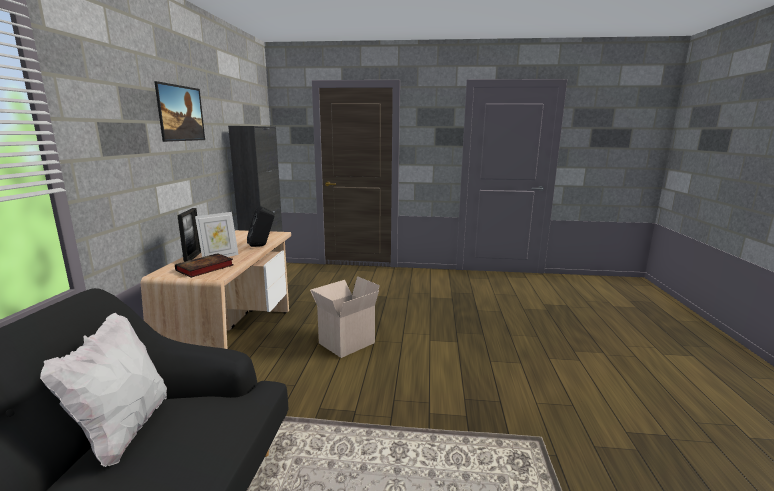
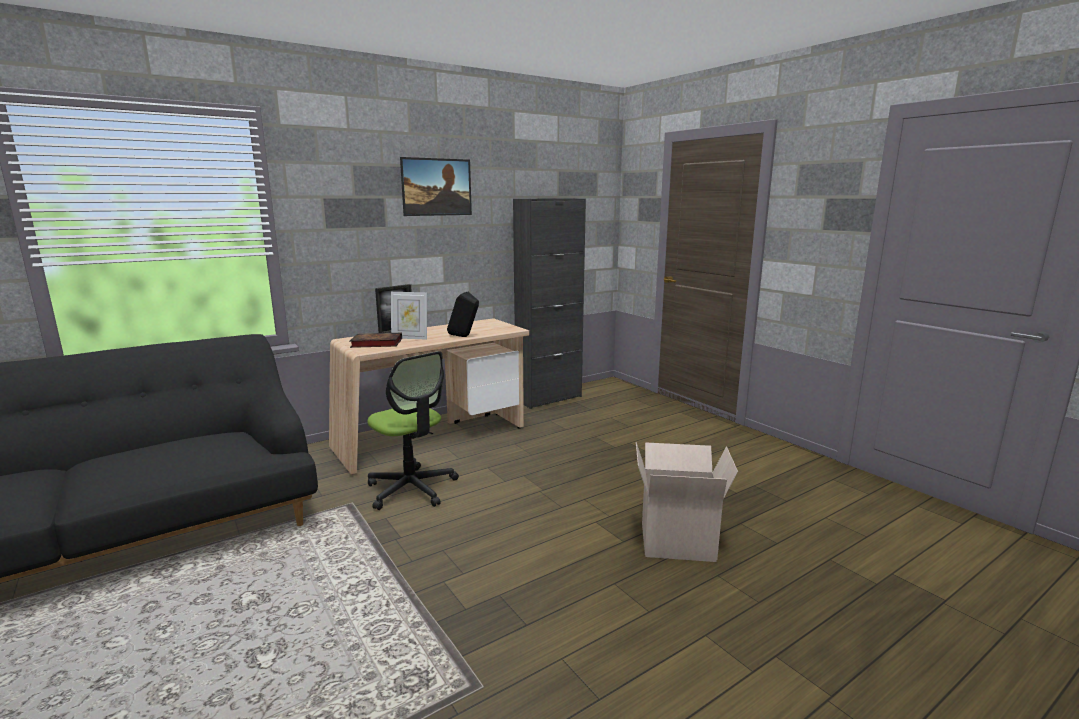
camera: 50 degrees right, 0 degrees up
white pillow [40,313,167,467] -> none
cardboard box [310,276,380,358] -> cardboard box moved to [636,442,738,562]
none -> office chair [367,351,459,510]

